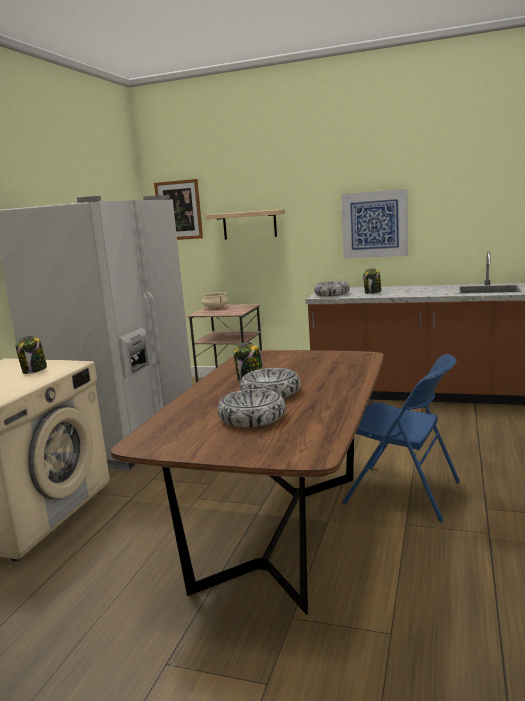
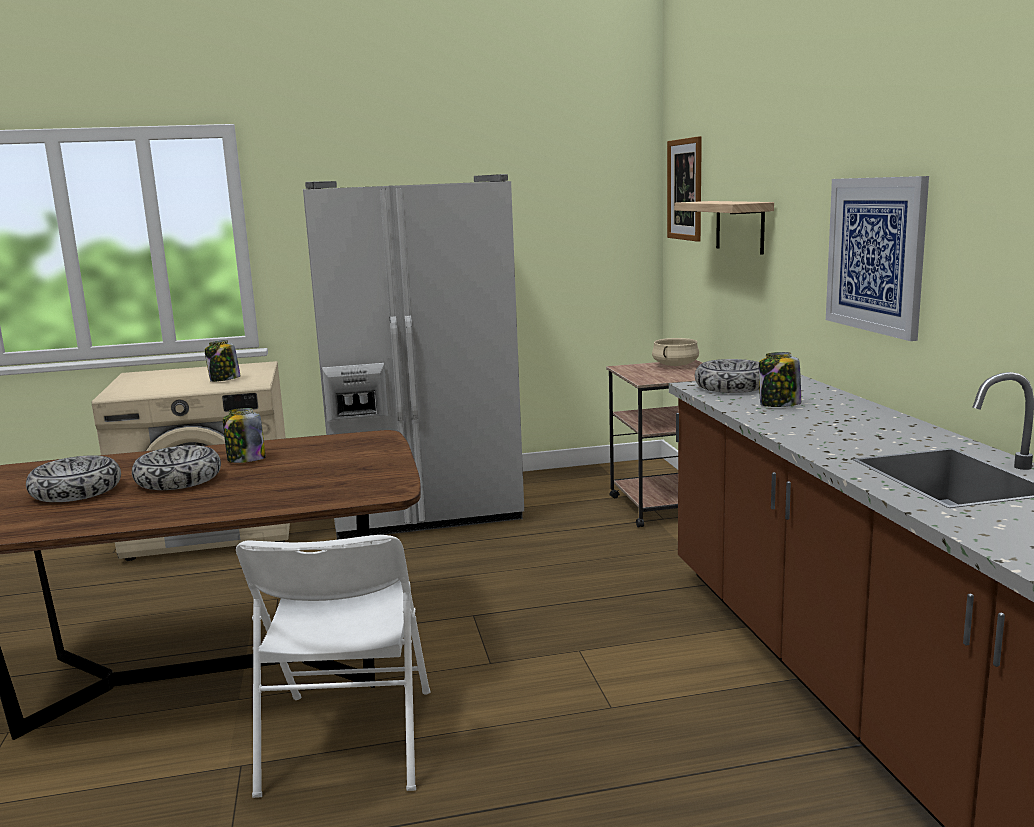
camera: 60 degrees right, 0 degrees up
blue chair [343,354,460,523] -> white chair [236,535,430,798]

